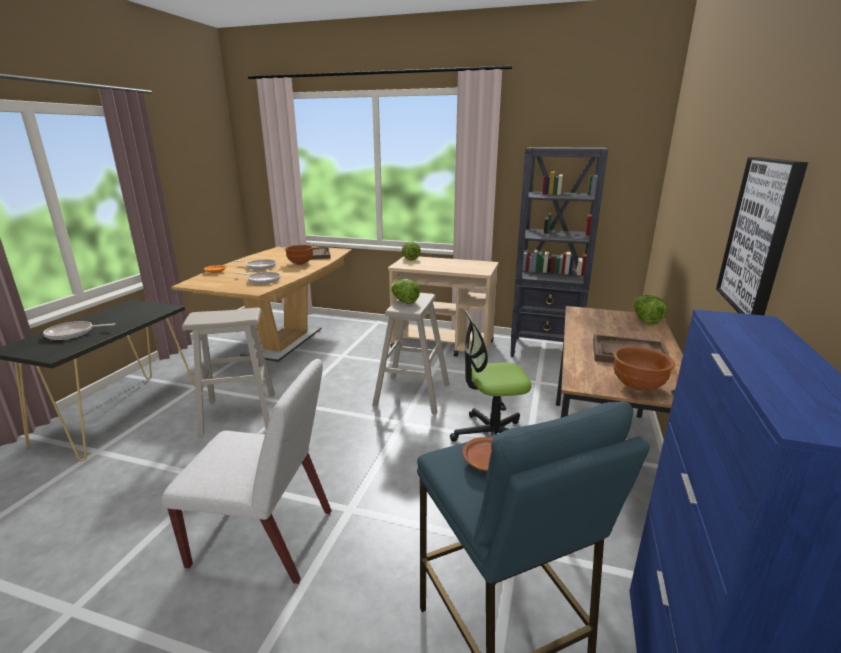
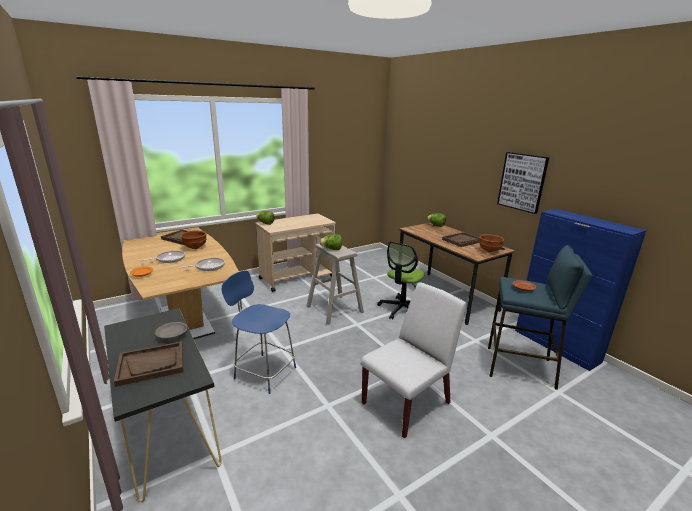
camera: 50 degrees left, 0 degrees up
frying pan [43,321,115,340] -> brown tray [114,341,183,387]
beige stool [182,308,275,438] -> blue chair [222,270,296,394]
black bookcase [510,147,608,357] -> none
none -> grey bowl [155,322,187,340]

